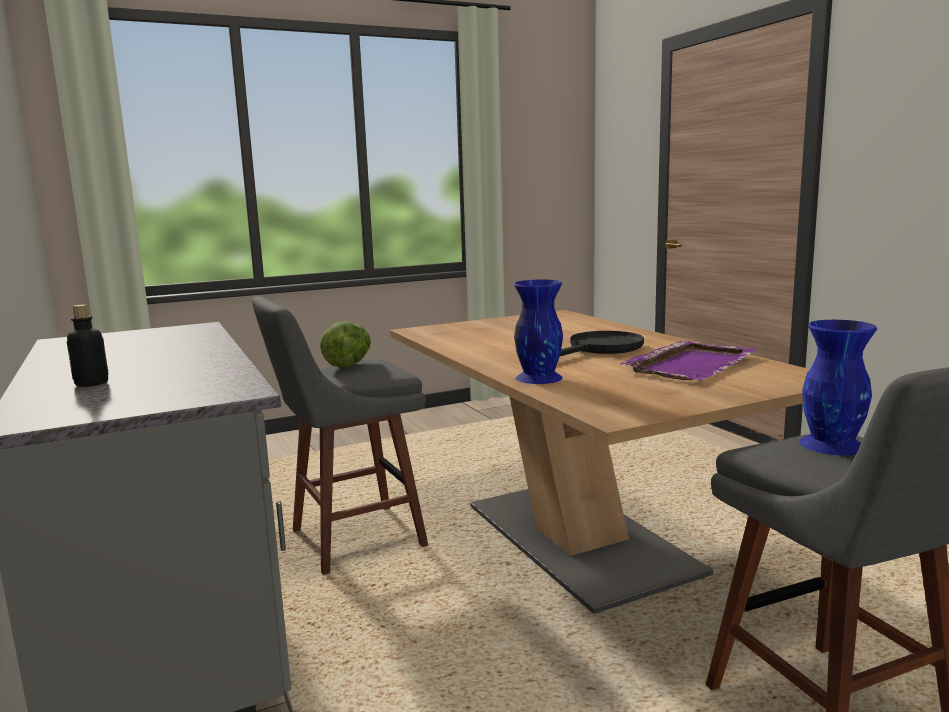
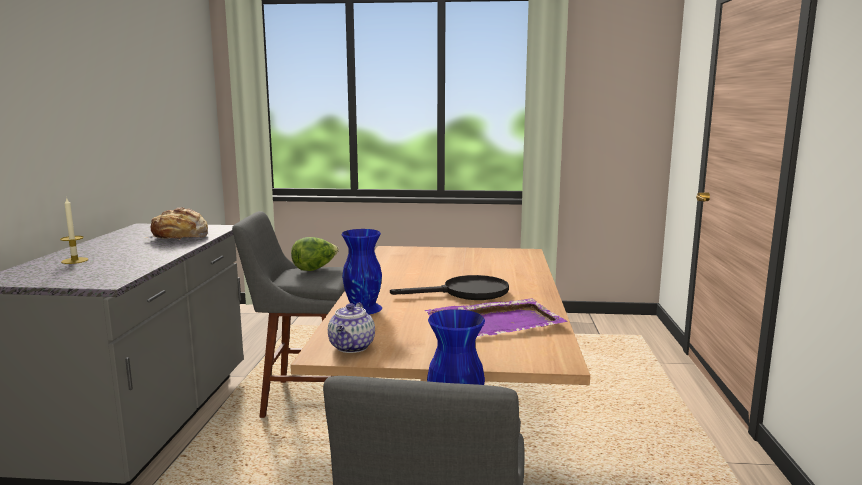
camera: 30 degrees right, 0 degrees up
bottle [67,305,109,387] -> candle [60,197,89,264]
none -> bread [145,207,208,240]
none -> teapot [328,302,375,353]

